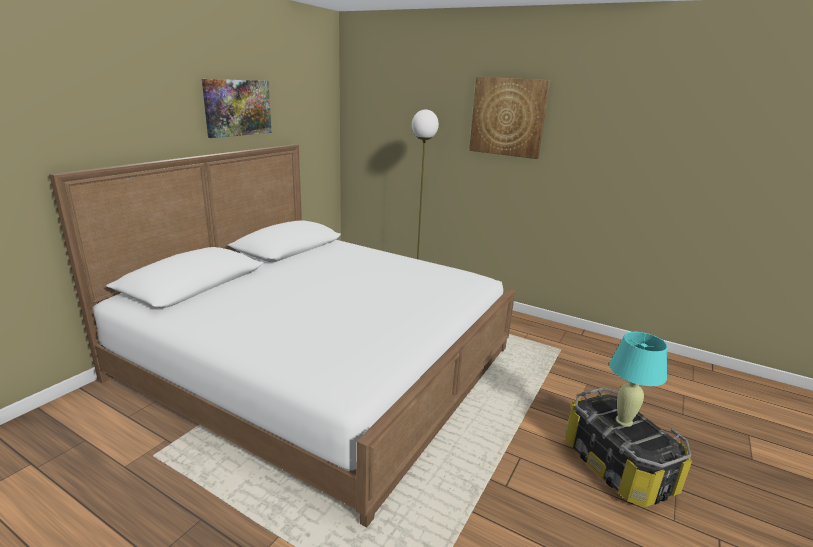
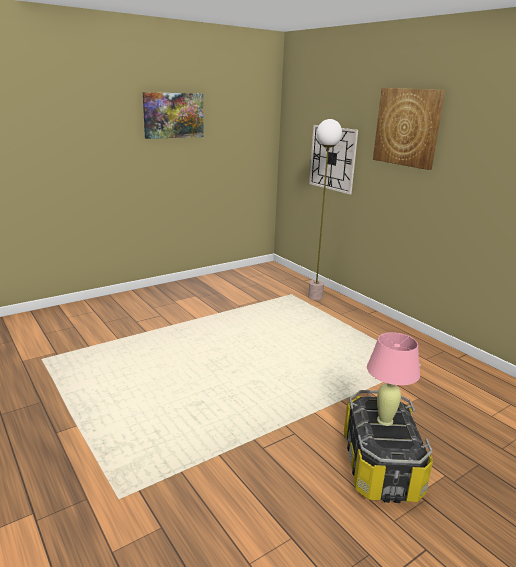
camera: 25 degrees right, 0 degrees up
white bed [49,144,515,528] -> none
turquoise table lamp [609,332,667,427] -> pink table lamp [367,332,420,426]
none -> wall clock [309,125,358,194]

